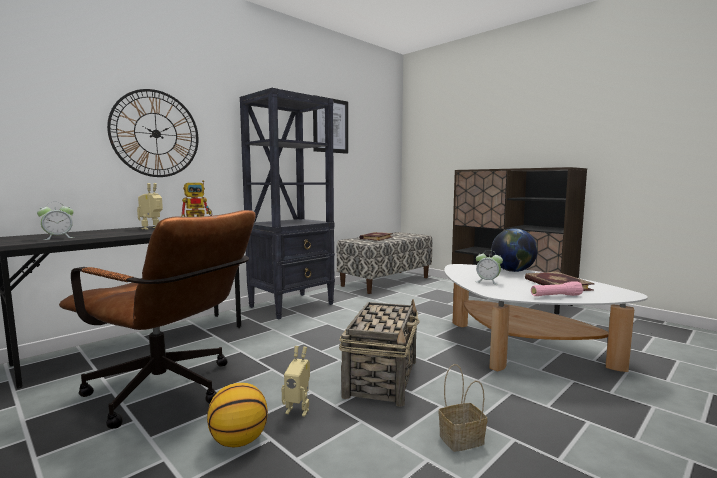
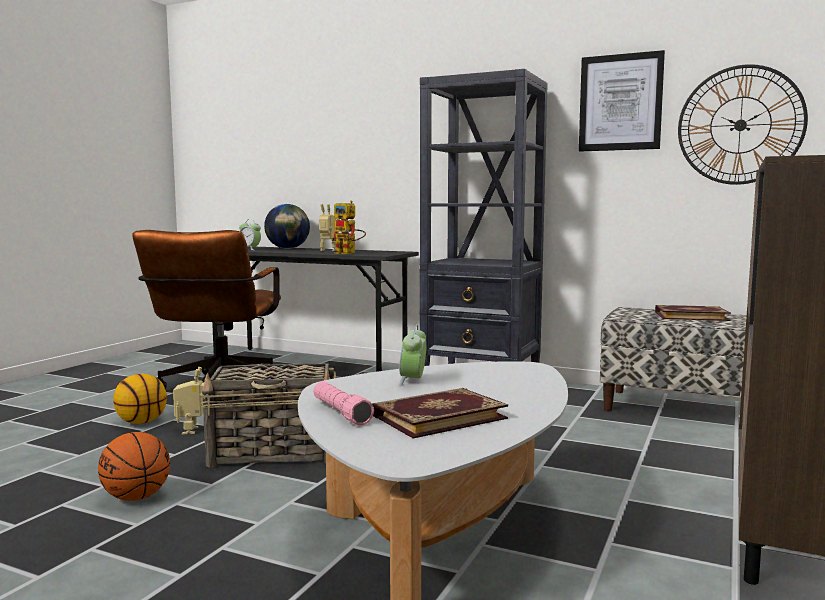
camera: 70 degrees right, 0 degrees up
wall clock [107,89,199,177] -> wall clock moved to [678,64,808,185]
basket [439,364,487,452] -> basketball [98,432,170,501]
globe [491,228,538,272] -> globe moved to [264,204,310,249]

